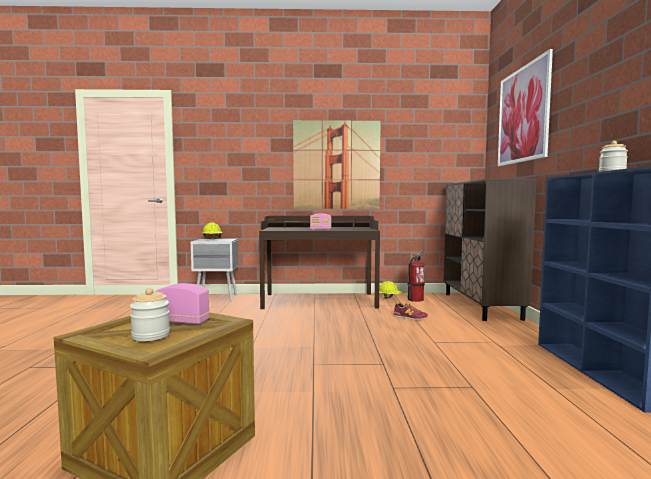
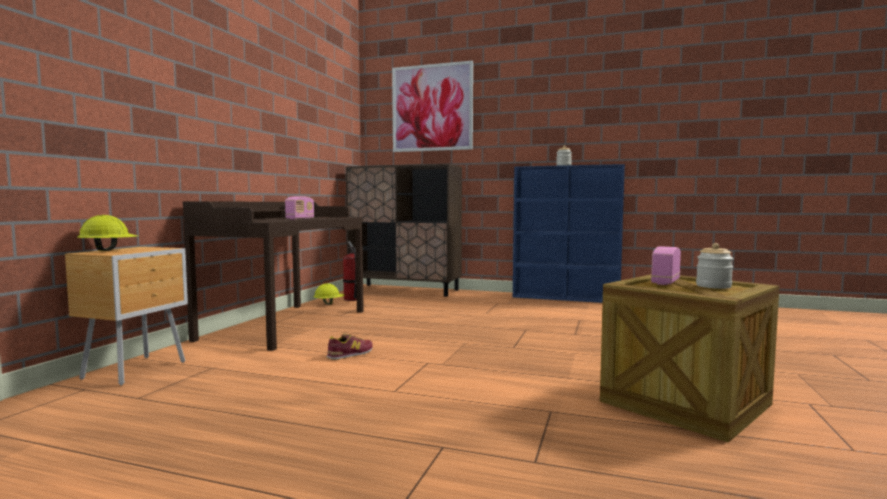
camera: 70 degrees left, 0 degrees up
grey nightstand [191,239,238,301] -> brown nightstand [65,247,188,386]
picture [293,120,381,209] -> none
shoe [393,302,428,320] -> shoe moved to [326,333,373,360]

